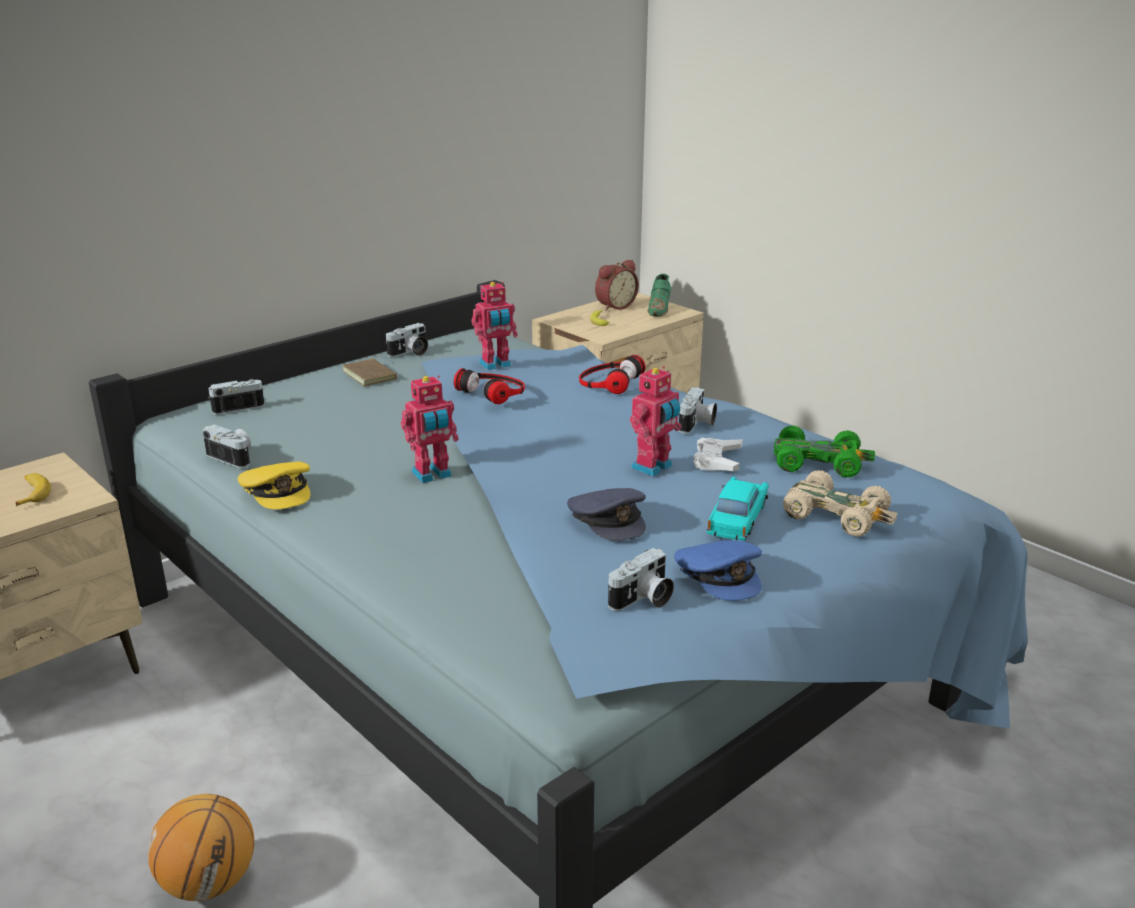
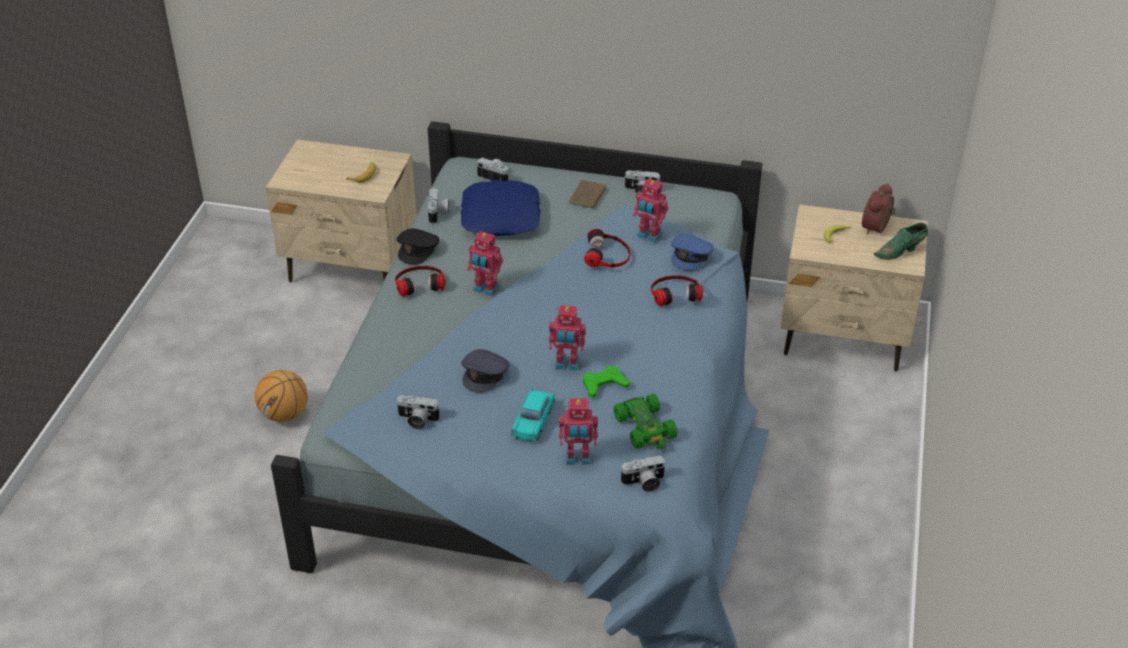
camera: 55 degrees right, 15 degrees up
yellow cap [237,462,310,509] -> black cap [396,228,439,265]
alarm clock [595,260,639,311] -> alarm clock turned 105 degrees clockwise [862,184,895,235]
blue cap [674,540,762,601] -> blue cap moved to [671,234,714,271]
camera [679,387,717,434] -> camera moved to [621,455,666,492]
white game controller [693,438,743,471] -> green game controller [583,366,630,398]
turquoise toy car [707,477,769,541] -> turquoise toy car turned 120 degrees clockwise [511,387,555,442]
beige toy car [783,470,898,537] -> toy robot [559,398,598,465]
none -> headphones [395,266,446,297]
none -> blue pillow [461,180,541,236]

